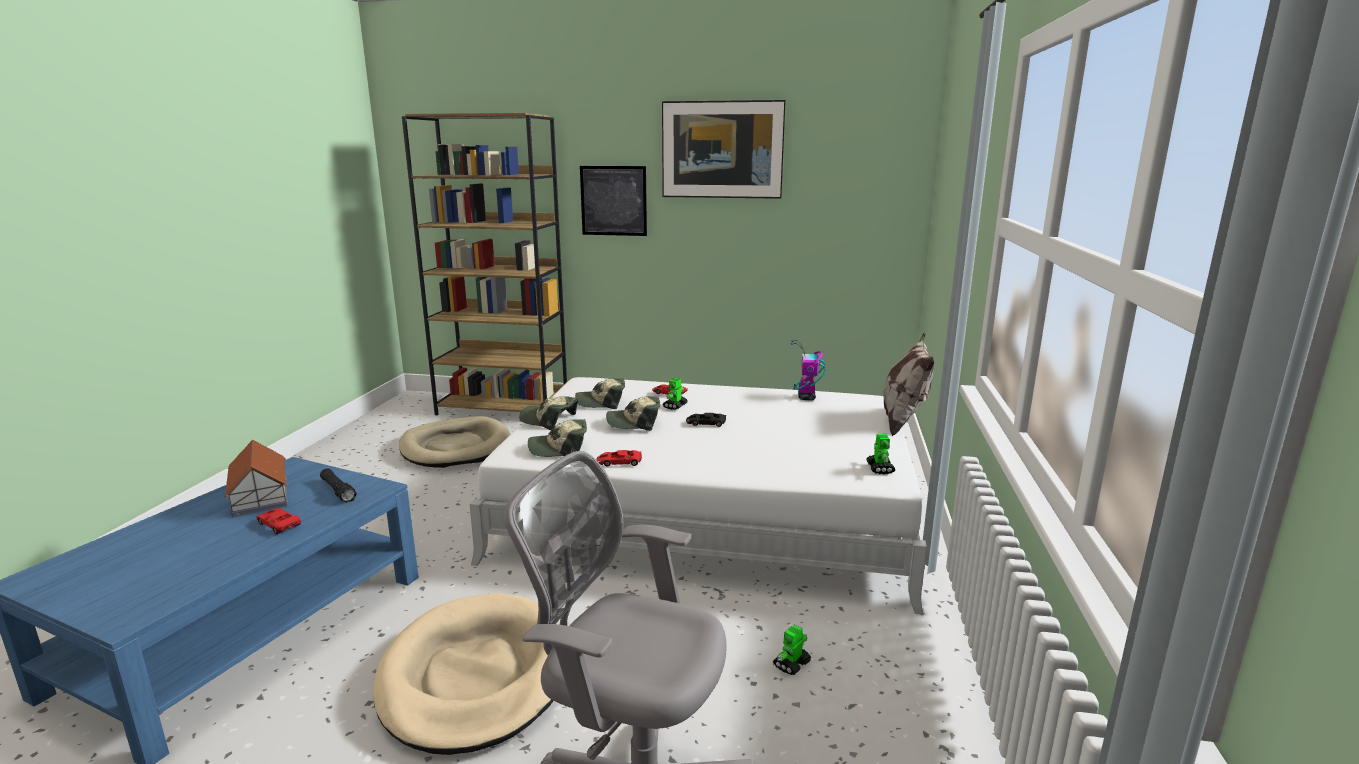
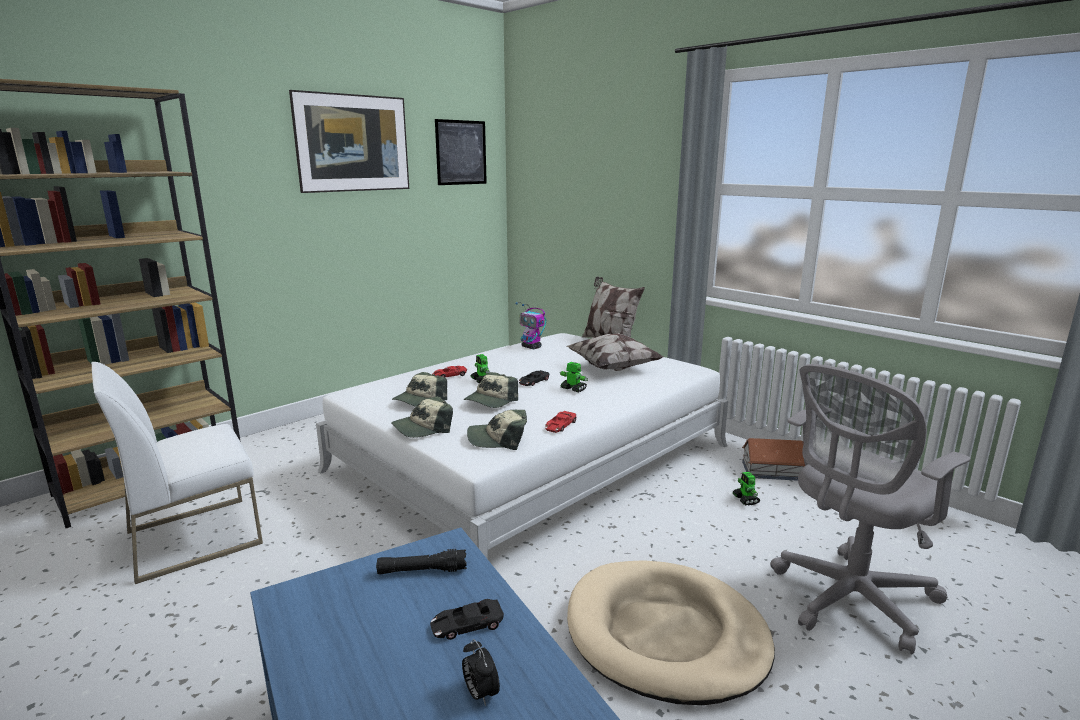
camera: 55 degrees left, 0 degrees up
toy house [224,440,288,517] -> toy house moved to [742,438,805,481]
red toy car [256,508,301,534] -> black toy car [430,599,504,640]
beige dog bed [399,416,511,468] -> white chair [91,362,263,584]
cap [528,419,587,457] -> cap turned 60 degrees clockwise [467,409,527,450]
picture [580,166,647,236] -> picture moved to [435,119,487,185]
toy robot [866,434,895,474] -> toy robot moved to [560,362,588,392]
none -> alarm clock [462,639,500,706]
none -> pillow [566,333,663,371]

